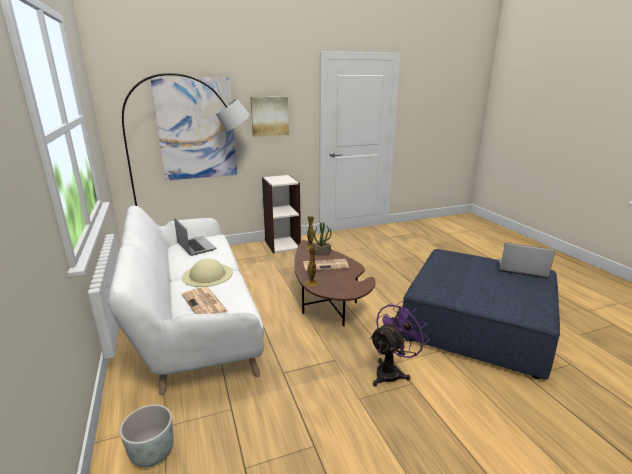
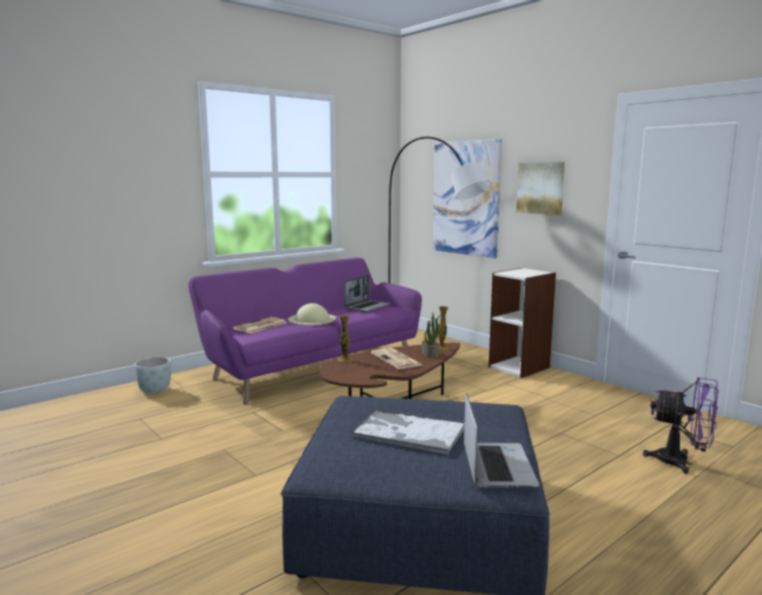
camera: 70 degrees right, 10 degrees down
white sofa [108,206,264,395] -> purple sofa [189,258,422,404]
purple fan [370,301,429,387] -> purple fan moved to [643,377,719,474]
none -> tray [351,409,464,455]

